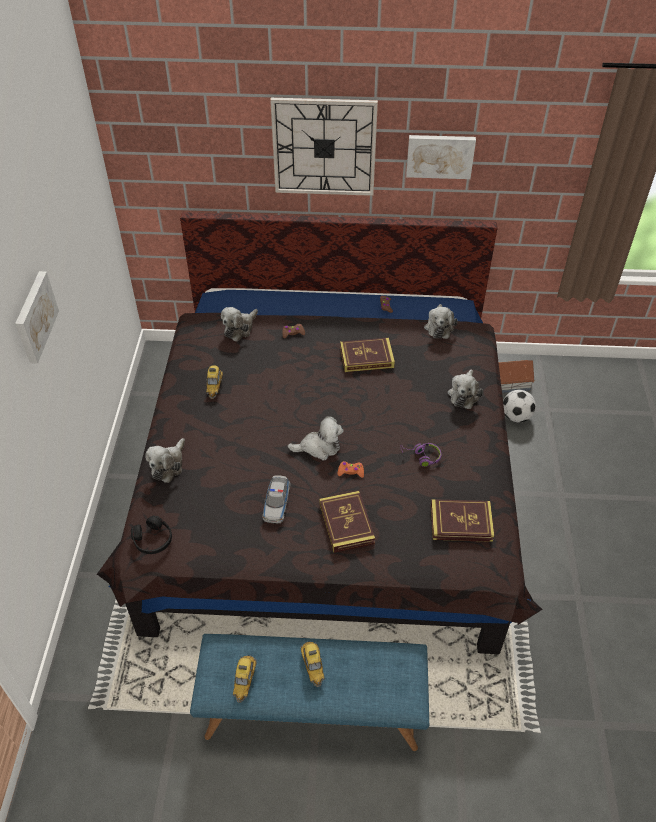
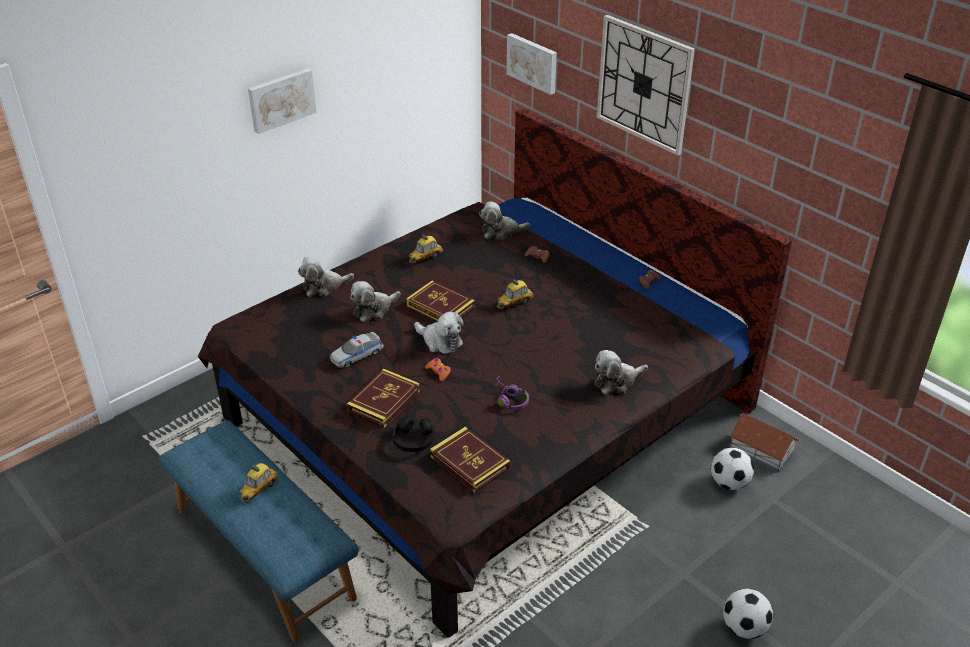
camera: 45 degrees right, 10 degrees down
black headphones [131,515,172,554] -> black headphones moved to [393,417,434,452]
toy car [233,655,256,703] -> toy car moved to [497,279,534,309]
book [340,338,395,372] -> book moved to [407,280,475,321]
picture [406,135,476,179] -> picture moved to [507,33,557,95]
plush toy [424,304,458,339] -> plush toy moved to [350,281,401,322]
none -> football [723,589,773,639]

